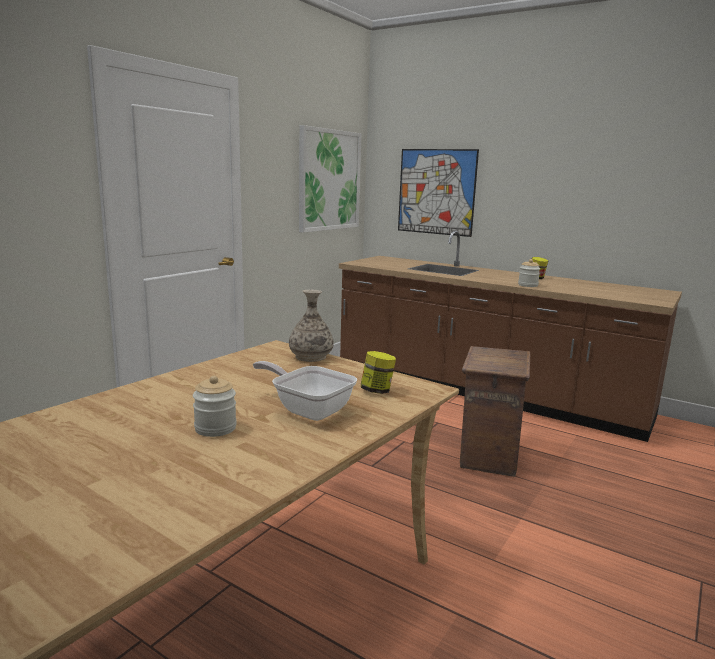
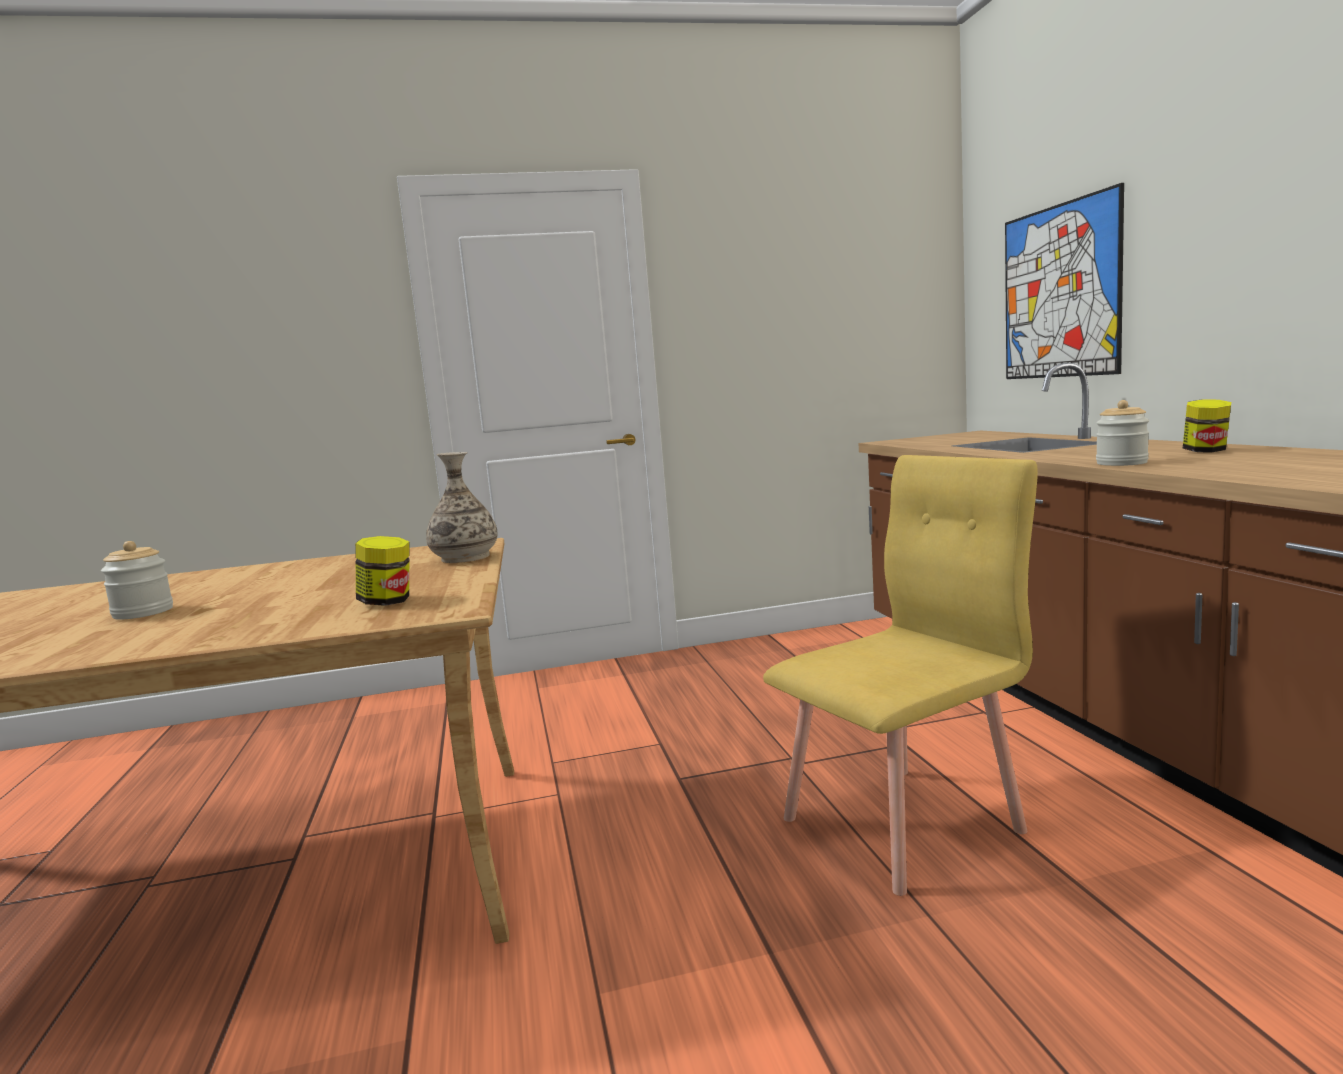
camera: 45 degrees right, 5 degrees down
frying pan [253,361,357,421] -> none
picture [299,125,362,233] -> none
crate [460,346,530,477] -> yellow chair [763,455,1038,896]

